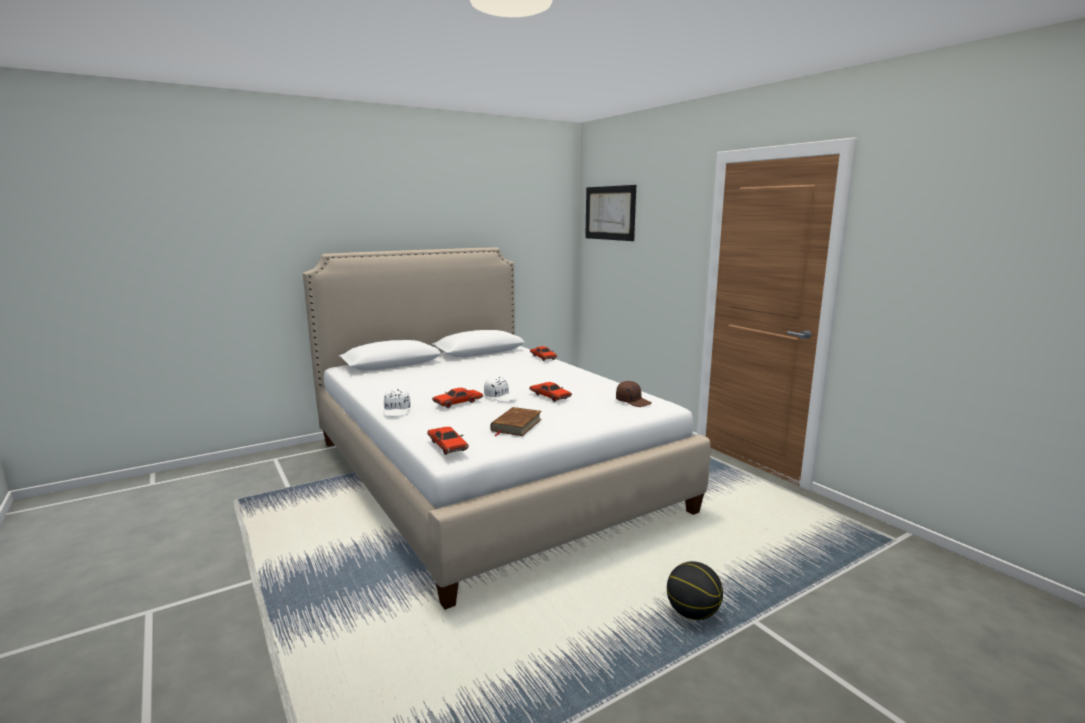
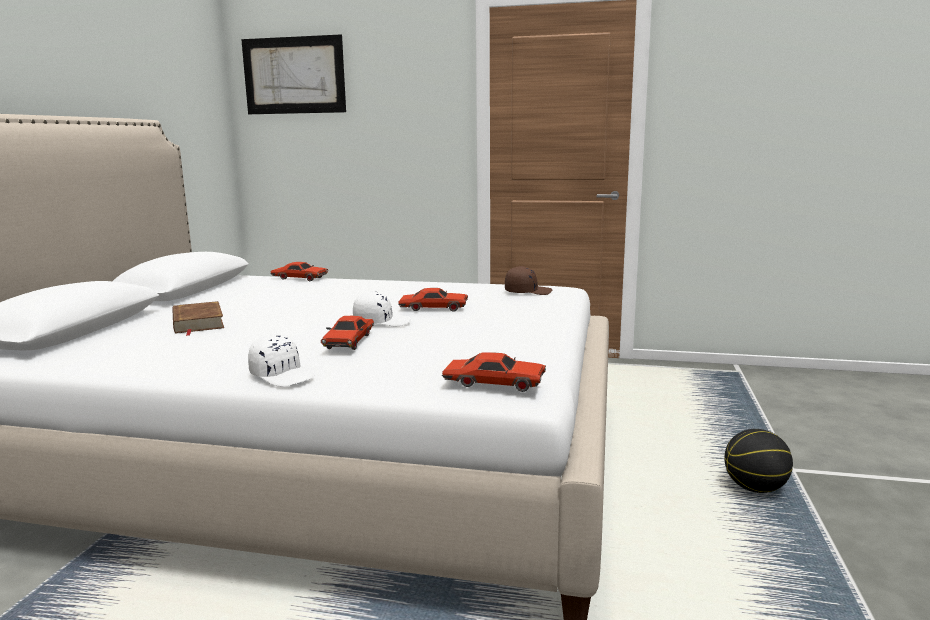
camera: 45 degrees left, 0 degrees up
brown book [491,407,542,436] -> brown book moved to [172,301,224,336]

